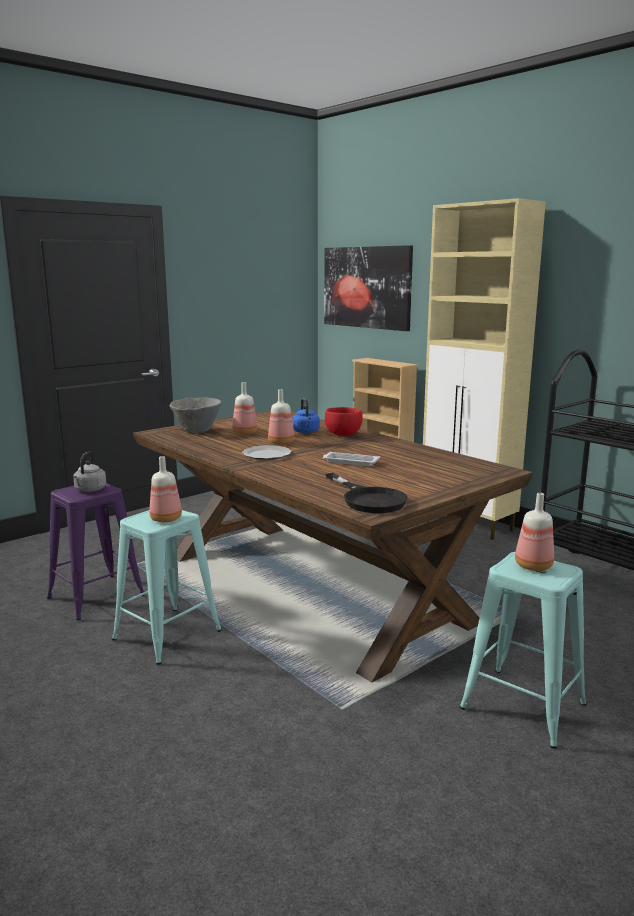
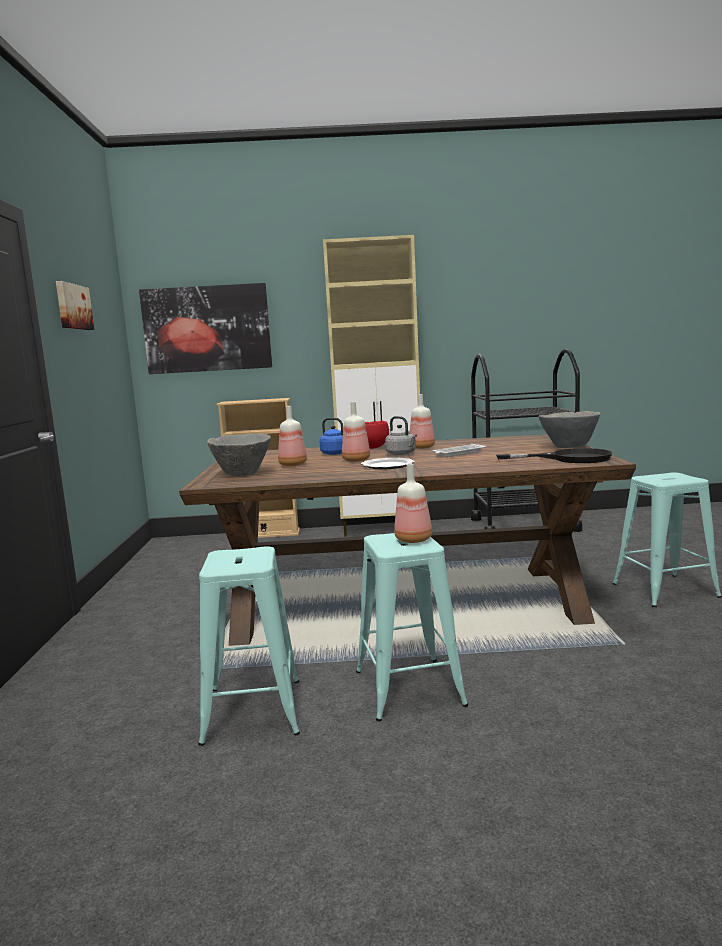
camera: 50 degrees left, 5 degrees down
purple stool [47,483,145,620] -> turquoise stool [199,546,300,746]
grey kettle [73,451,107,492] -> grey kettle moved to [385,416,417,455]
bottle [515,493,554,571] -> bottle moved to [410,394,435,449]
none -> picture [56,281,94,330]
none -> grey bowl [539,411,600,448]

